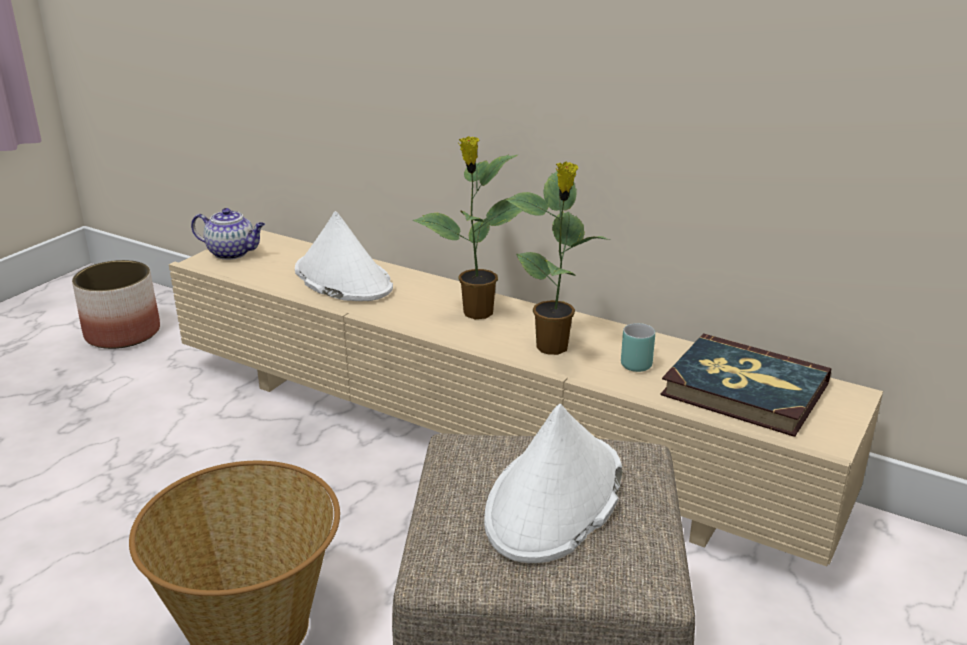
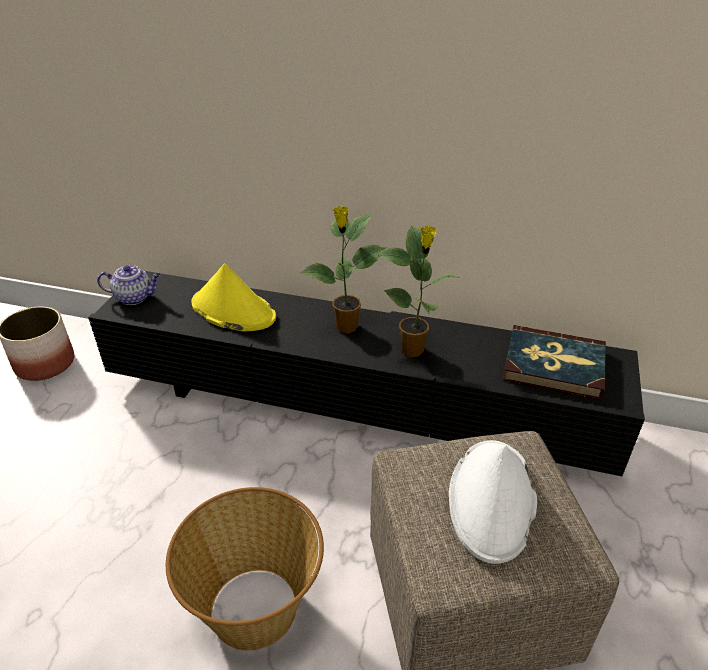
camera: 15 degrees left, 10 degrees up
beige tv stand [169,228,883,566] -> black tv stand [88,271,645,476]
white hat [295,211,393,301] -> yellow hat [191,263,276,332]
turquoise mug [621,323,655,372] -> none

